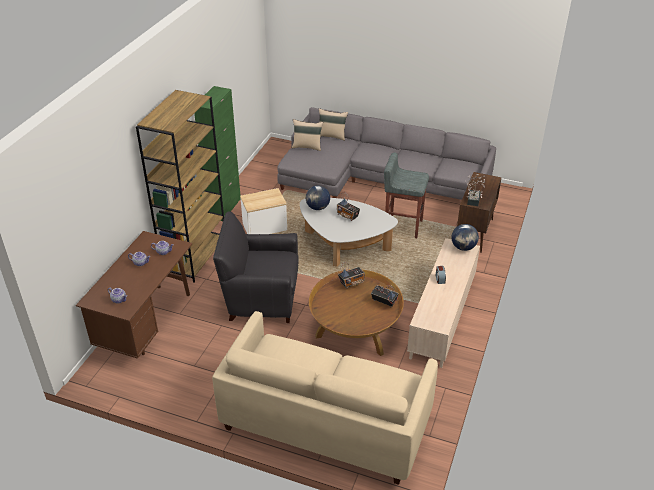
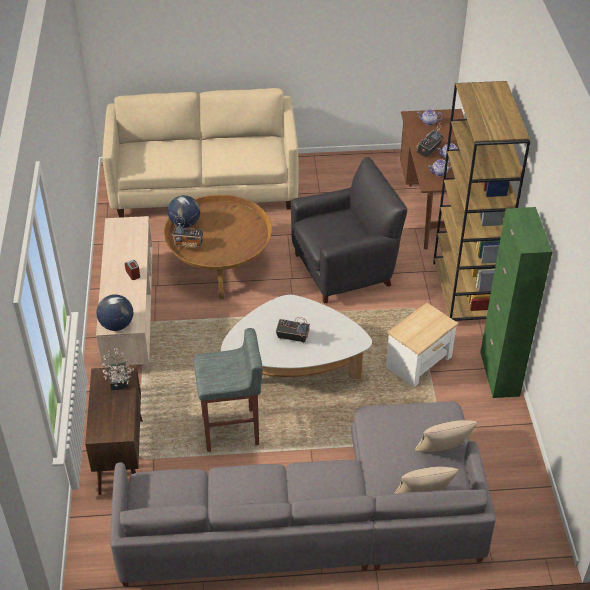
camera: 155 degrees right, 5 degrees up
globe [306,186,330,210] -> globe moved to [168,195,200,228]
radio [338,262,365,289] -> radio moved to [416,122,444,158]

